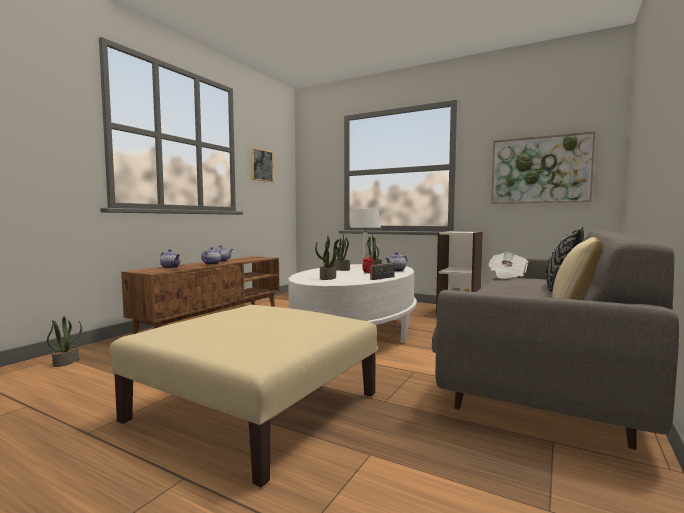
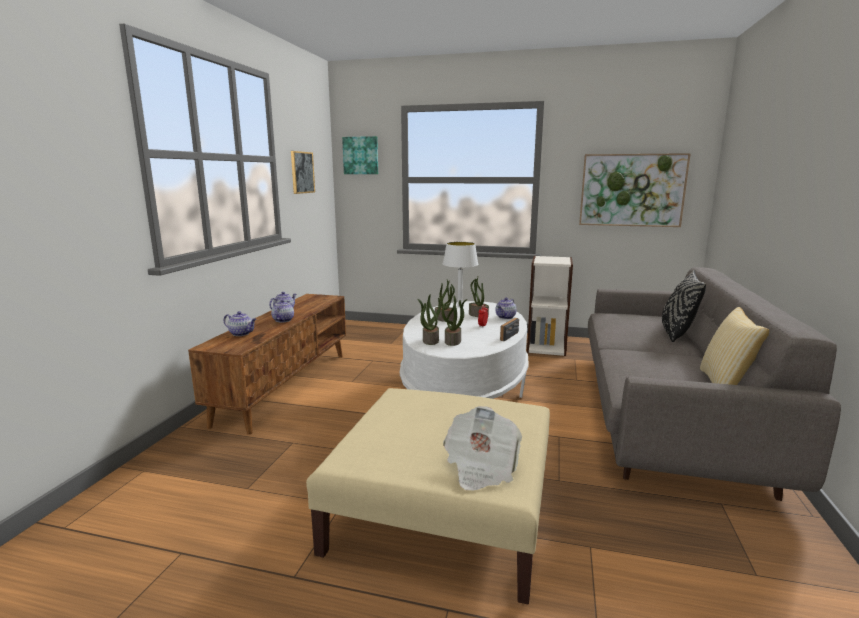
camera: 15 degrees left, 10 degrees up
potted plant [47,317,82,367] -> potted plant moved to [417,294,441,345]
newspaper [488,252,528,278] -> newspaper moved to [443,406,522,490]
none -> picture [342,136,378,174]

